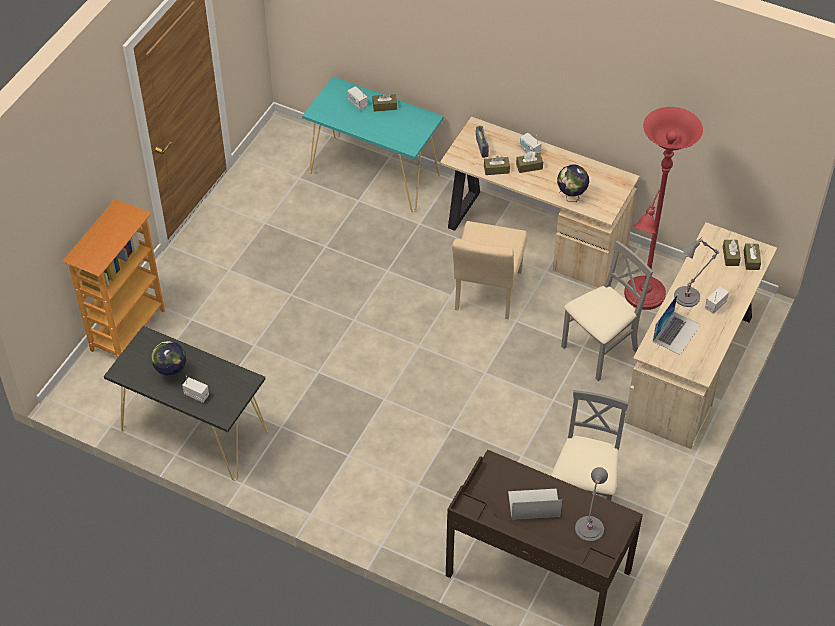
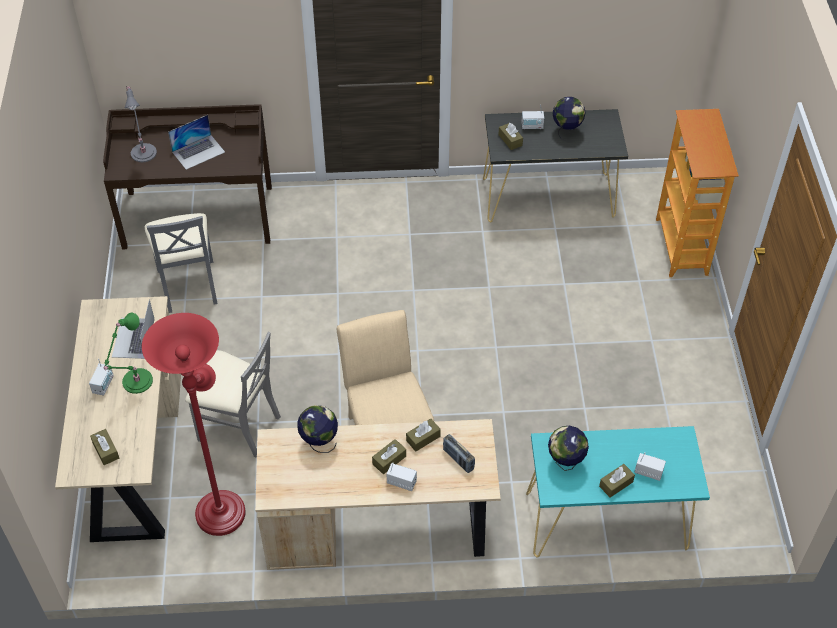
camera: 150 degrees right, 0 degrees up
grey chair [561,241,653,381] -> grey chair turned 90 degrees counterclockwise [185,332,281,458]
grey table lamp [674,237,719,307] -> green table lamp [103,313,153,394]
brown tissue box [744,244,761,270] -> brown tissue box moved to [498,123,523,150]
none -> globe [548,426,589,471]

